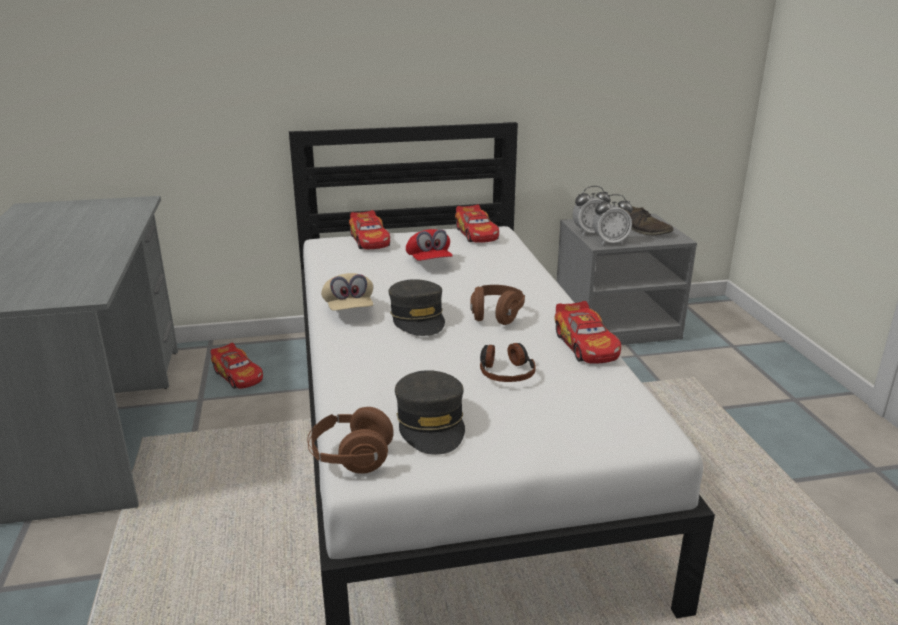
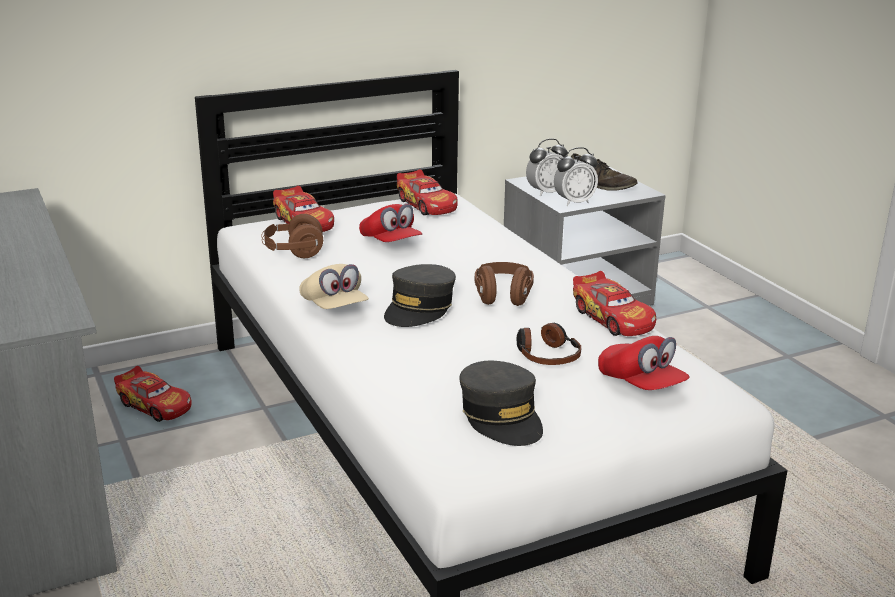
camera: 15 degrees left, 0 degrees up
brown headphones [307,407,393,474] -> brown headphones moved to [261,214,323,258]
grey cap [389,279,445,336] -> grey cap turned 60 degrees clockwise [384,264,456,327]
none -> red cap [598,336,690,390]

